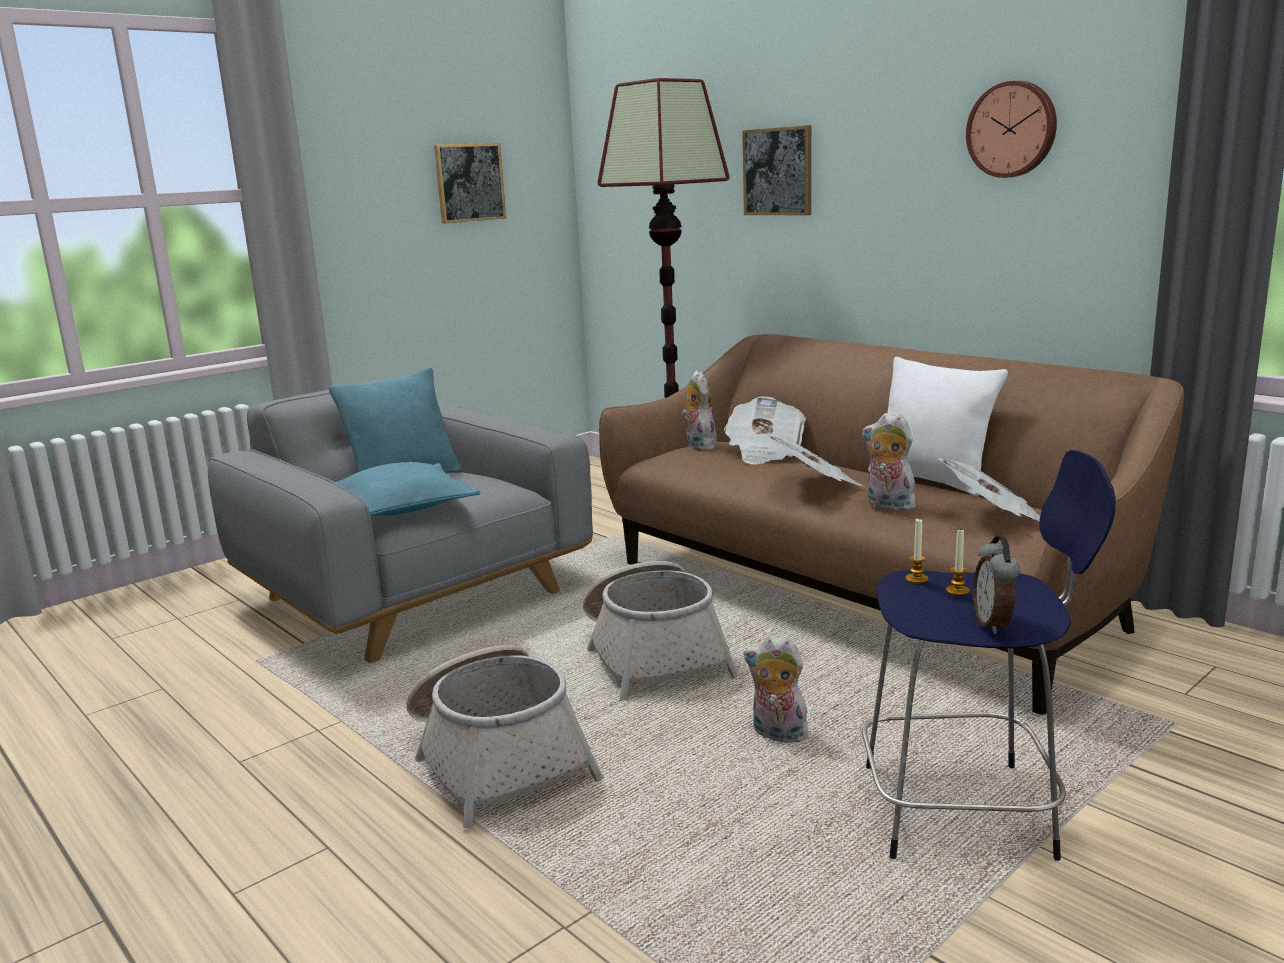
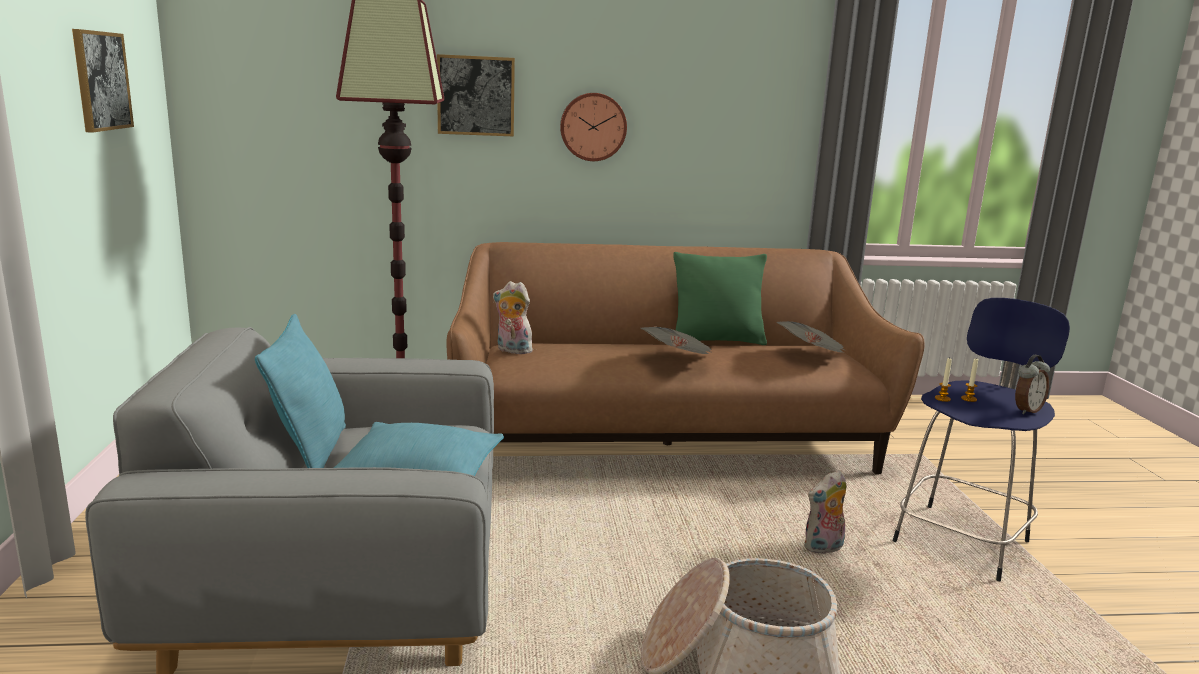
camera: 55 degrees left, 0 degrees up
basket [583,561,739,701] -> none
newspaper [724,396,806,464] -> none
plush toy [862,413,916,511] -> none
white pillow [868,357,1008,496] -> green pillow [673,252,767,345]
wall clock [966,81,1057,178] -> wall clock moved to [560,93,627,161]
alarm clock [973,535,1020,634] -> alarm clock turned 75 degrees counterclockwise [1015,355,1050,415]

